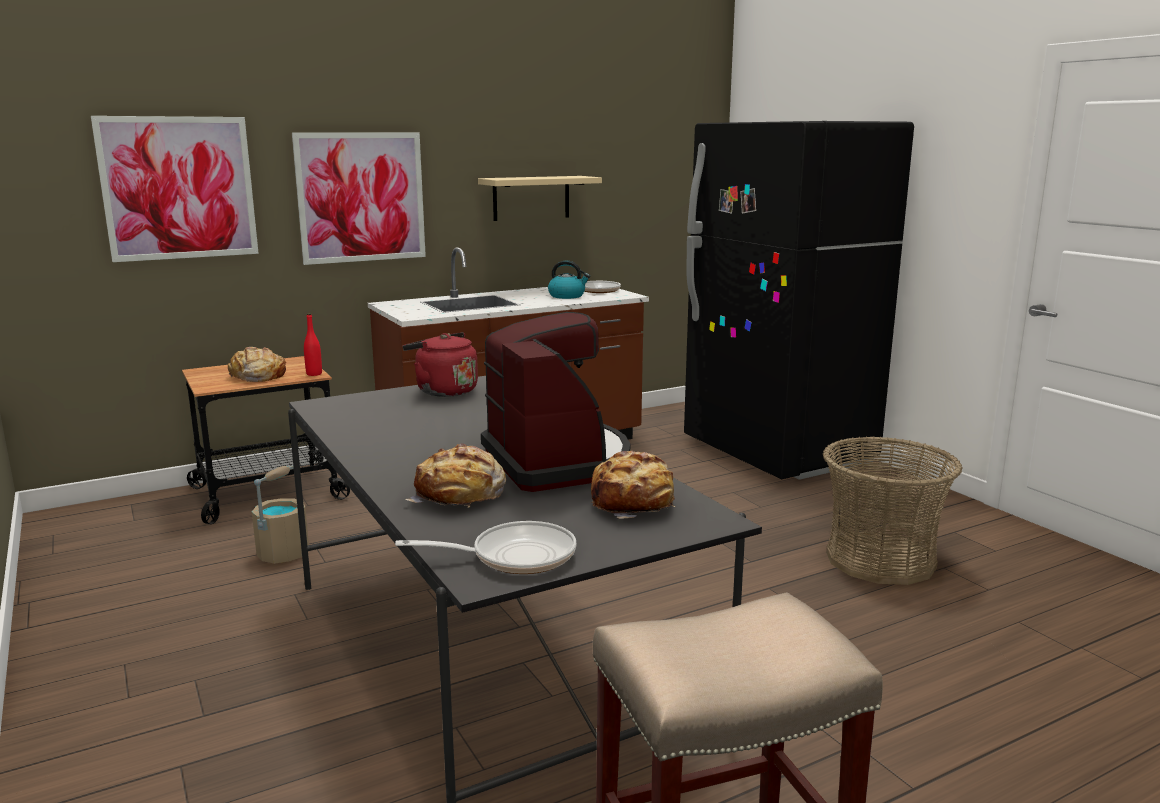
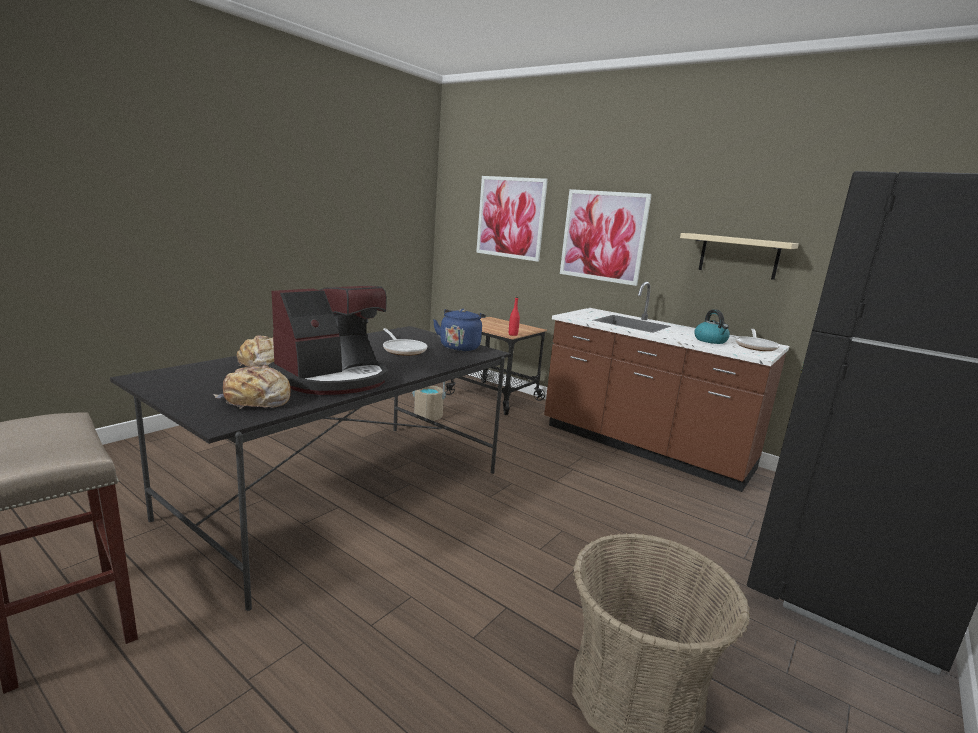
camera: 65 degrees right, 0 degrees up
bread [228,347,286,382] -> none
frying pan [395,521,577,574] -> frying pan moved to [383,328,427,356]
red kettle [402,332,478,397] -> blue kettle [433,309,486,351]

